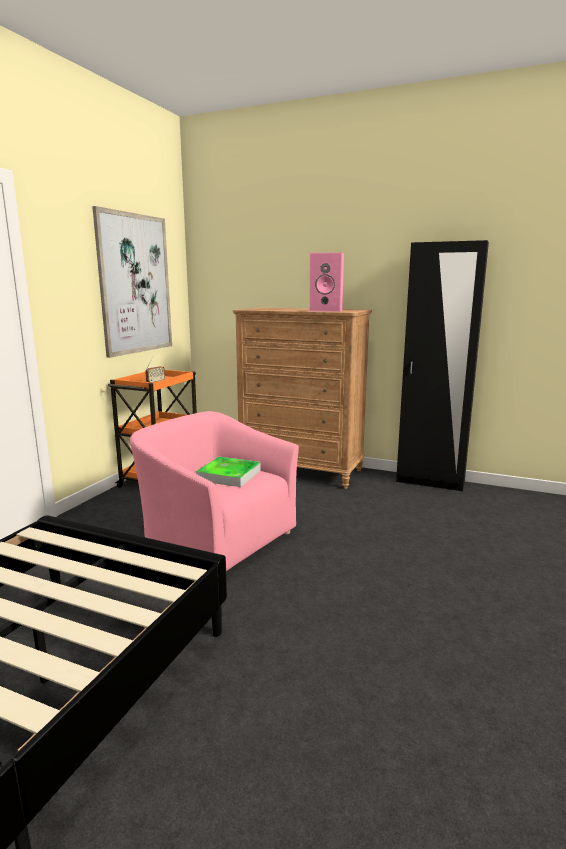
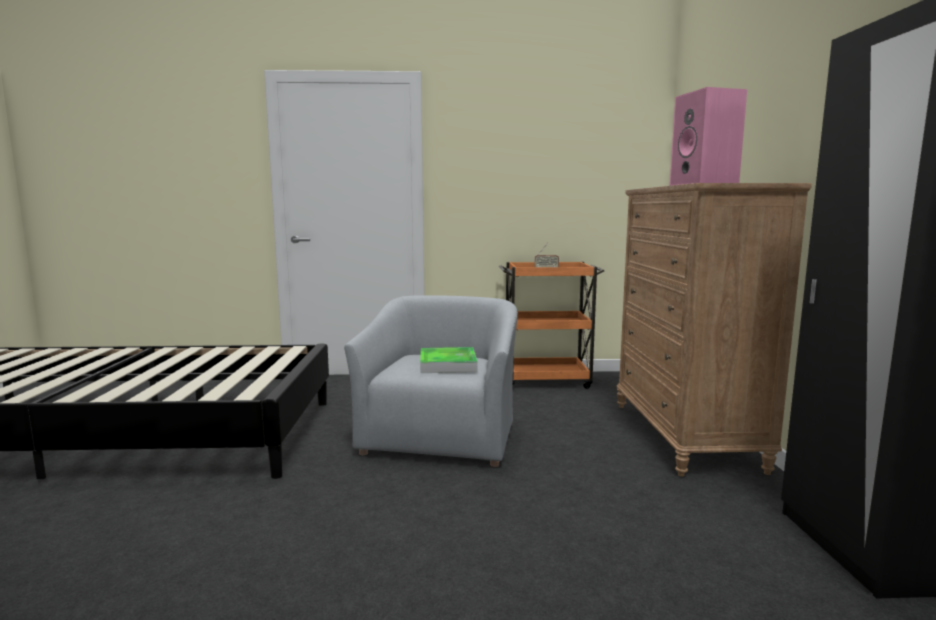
camera: 65 degrees right, 5 degrees down
picture [92,206,172,358] -> none
pink armchair [130,411,299,571] -> grey armchair [344,295,518,467]

